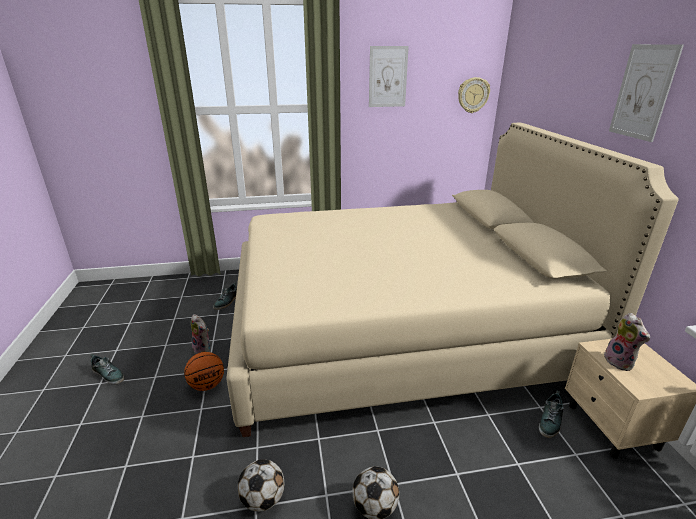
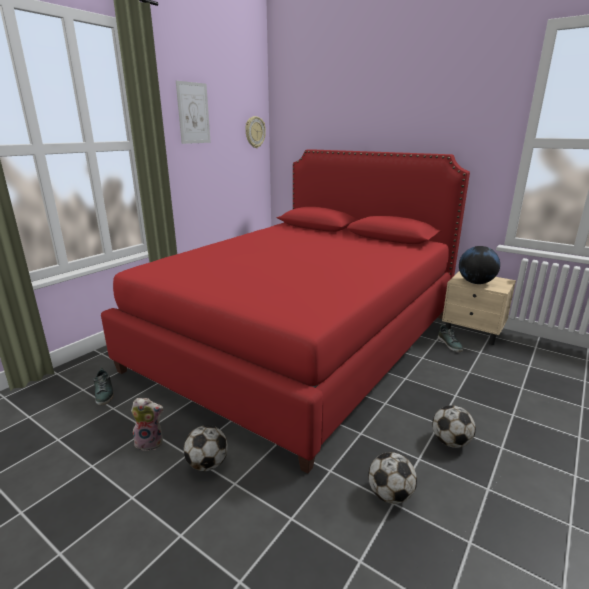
camera: 45 degrees left, 5 degrees down
shoe [90,354,124,385] -> none
basketball [184,352,224,391] -> football [184,425,228,471]
beige bed [226,123,679,437] -> red bed [101,149,470,474]
plush toy [604,313,650,371] -> globe [459,246,500,284]
picture [609,44,684,142] -> none

